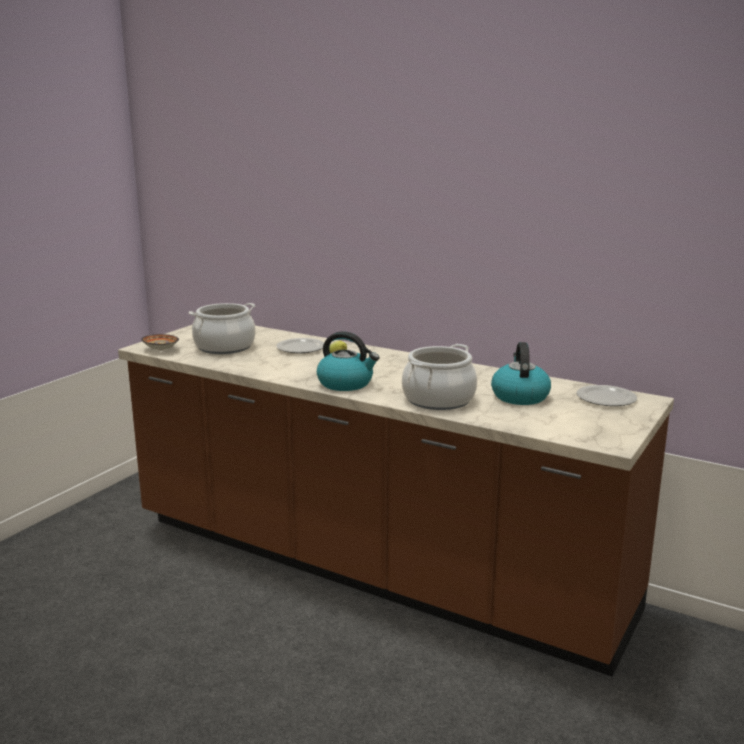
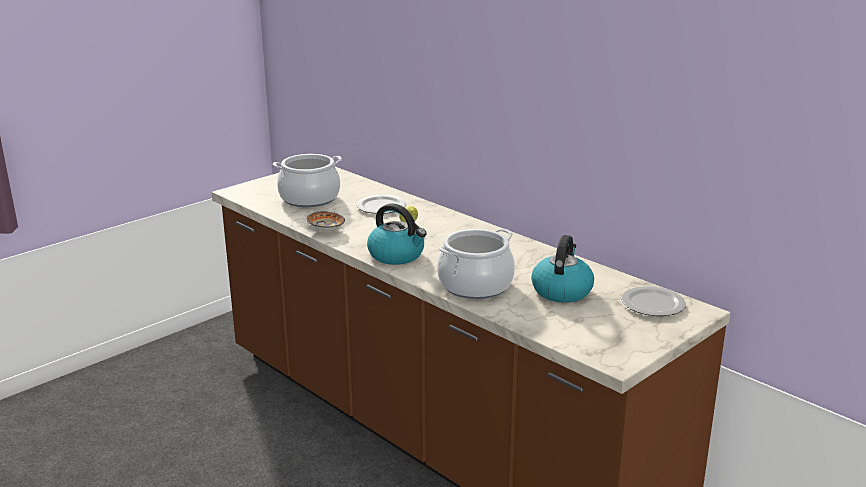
camera: 15 degrees right, 5 degrees up
bowl [141,334,179,351] -> bowl moved to [306,211,345,231]

